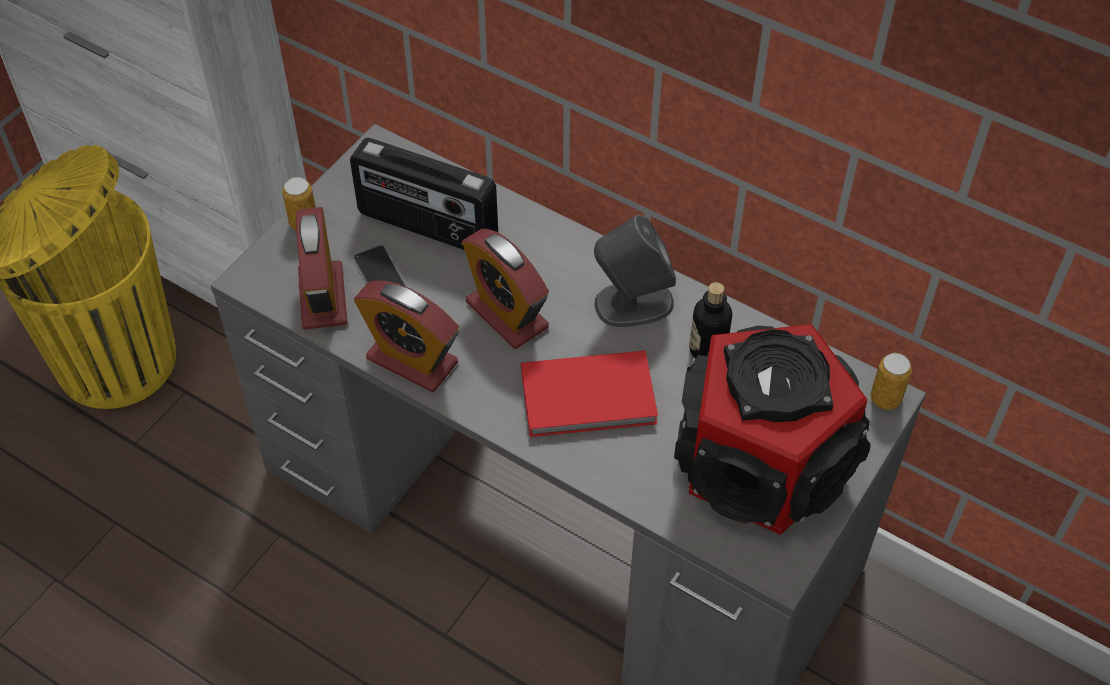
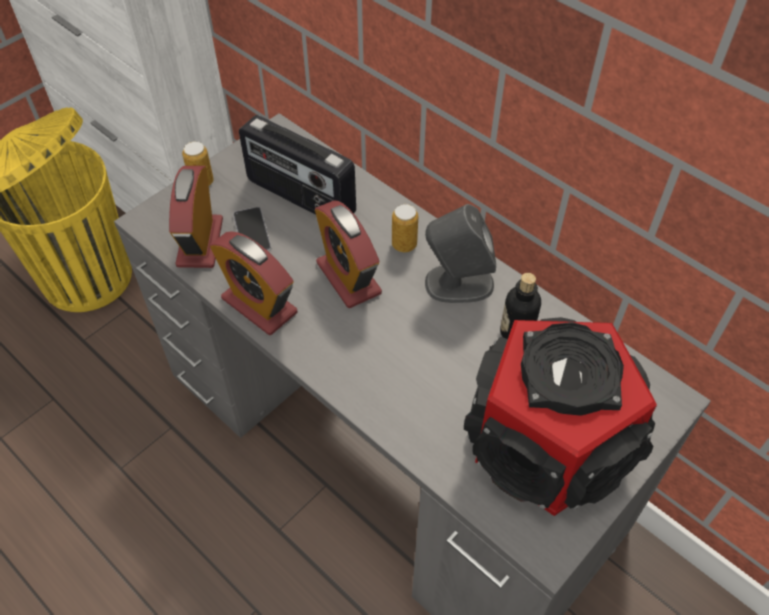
camera: 10 degrees right, 0 degrees up
red book [521,351,658,437] -> none
can [871,353,912,410] -> can moved to [392,204,418,252]

